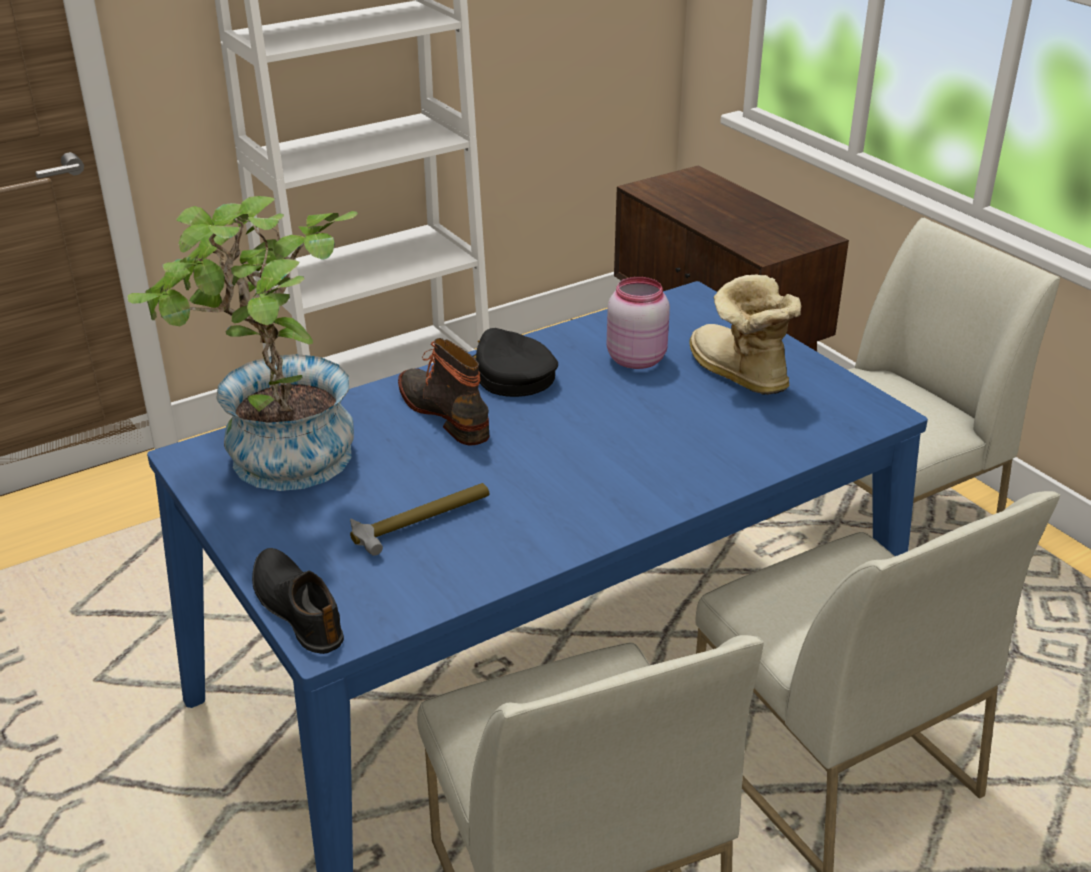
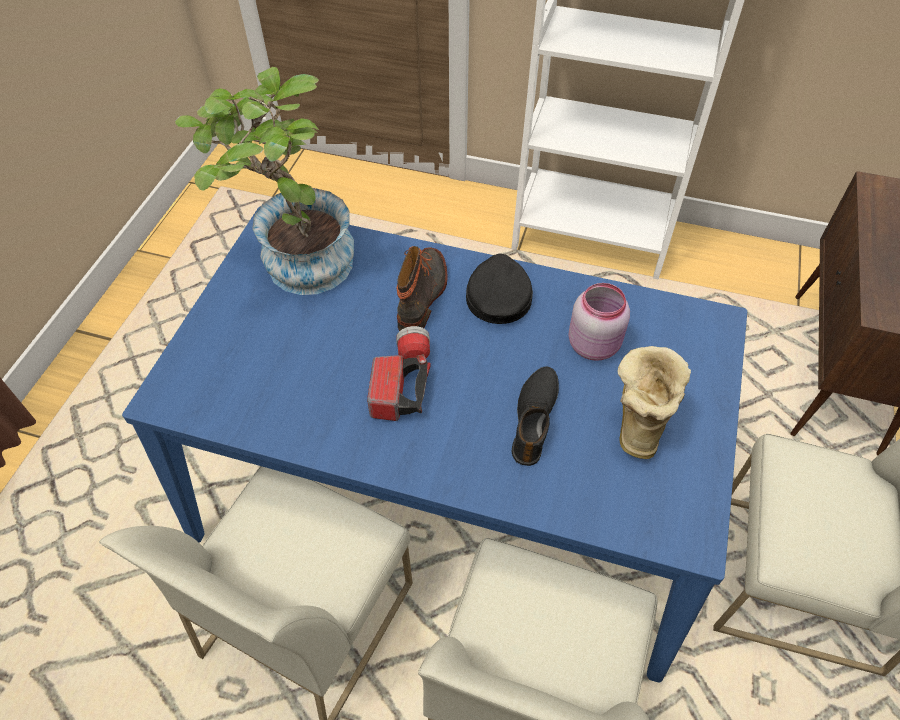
camera: 50 degrees right, 20 degrees up
black shoe [252,548,344,654] -> black shoe moved to [512,367,559,466]
hammer [350,483,489,556] -> none
none -> flashlight [367,326,431,421]

